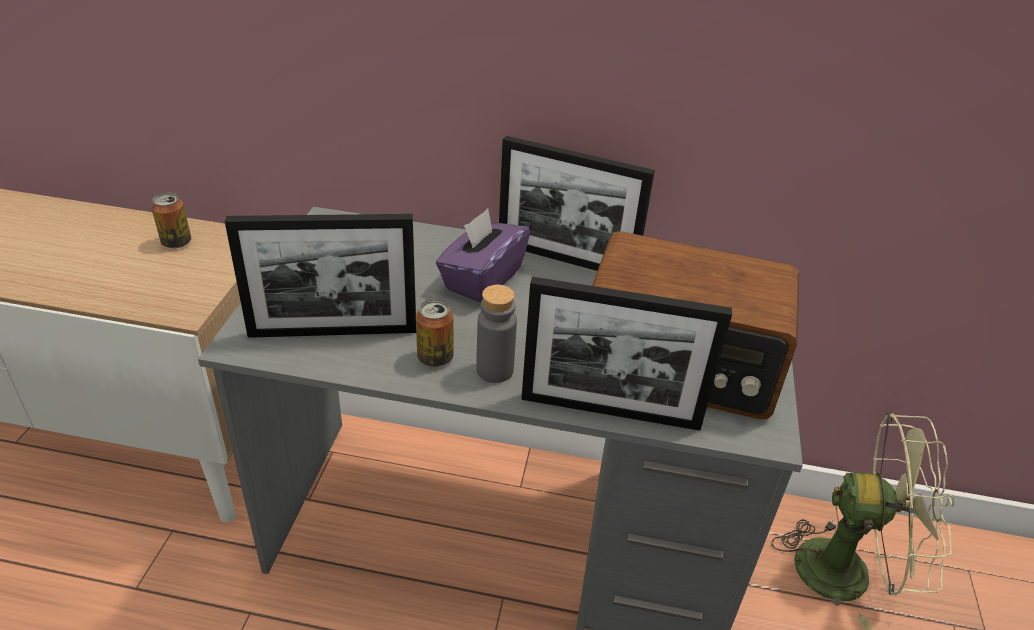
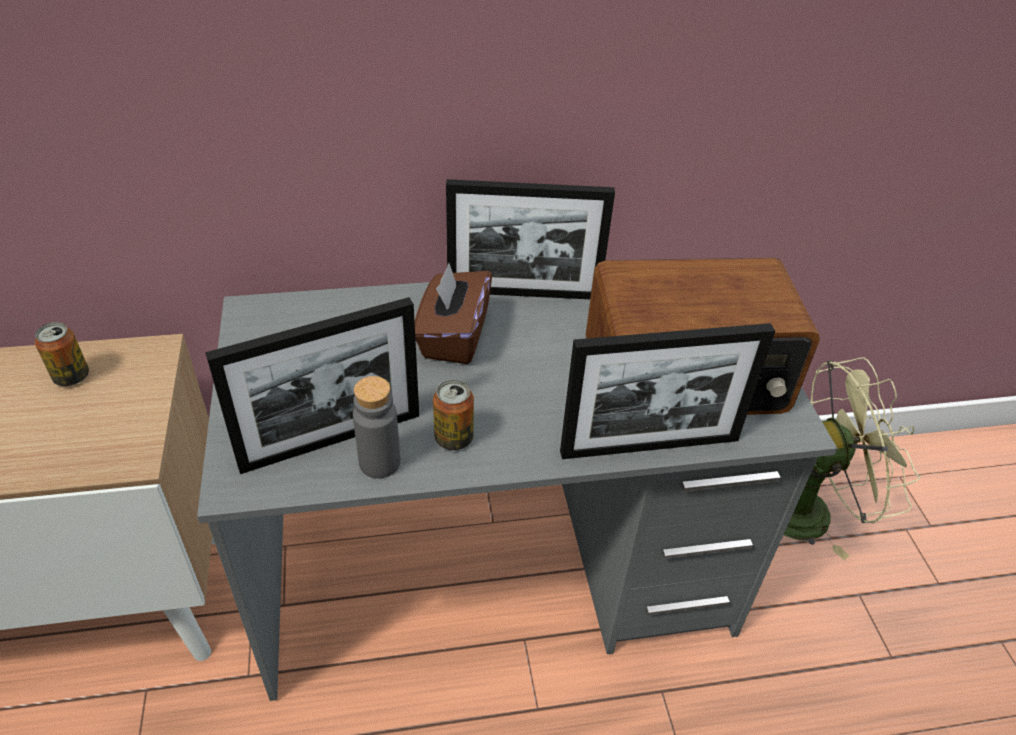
camera: 20 degrees left, 5 degrees up
purple tissue box [436,209,530,303] -> brown tissue box [415,263,492,364]
grey bottle [476,285,517,383] -> grey bottle moved to [353,376,400,478]

